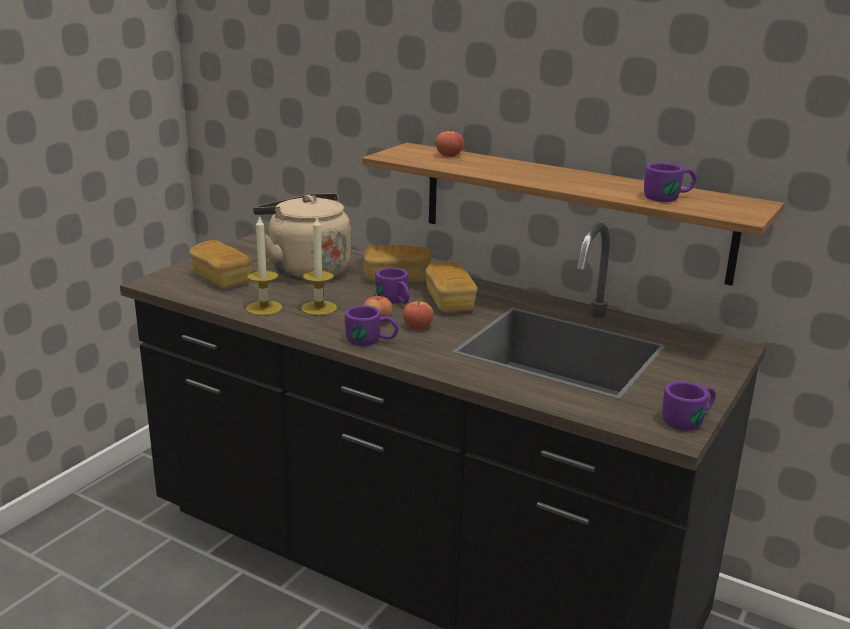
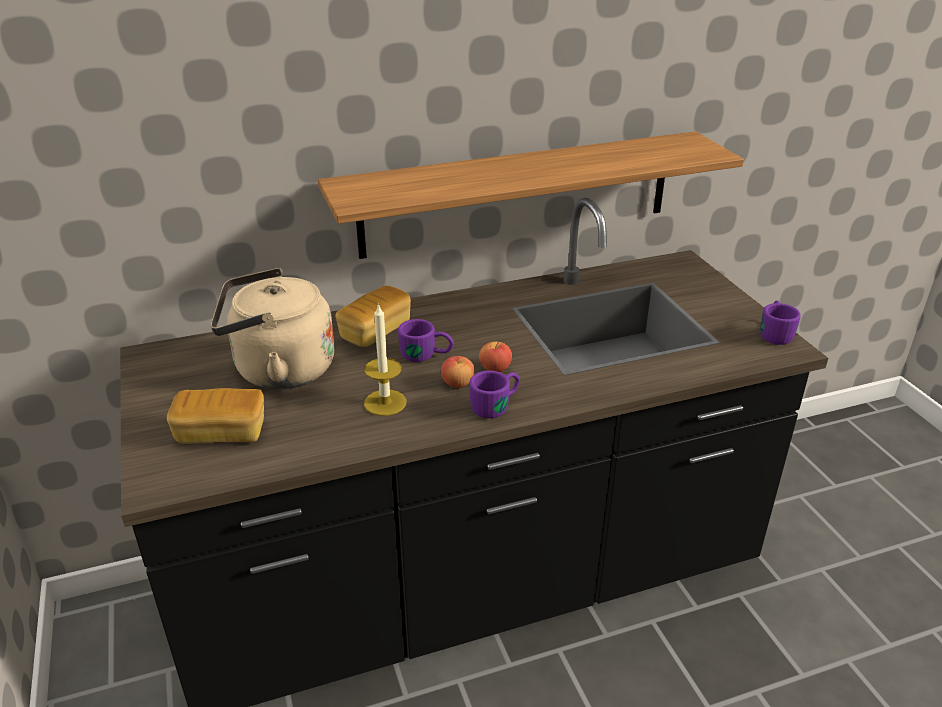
camera: 50 degrees left, 10 degrees up
candle [246,215,282,316] -> none
bread [426,262,477,312] -> none
apple [436,128,464,157] -> none
purple mug [644,162,697,202] -> none

